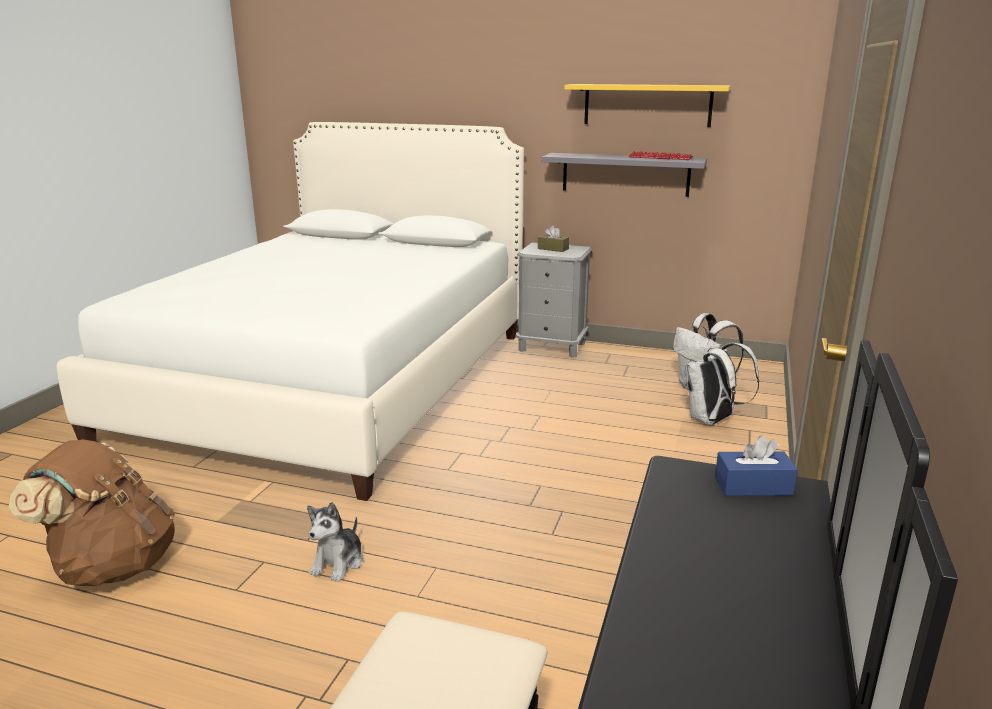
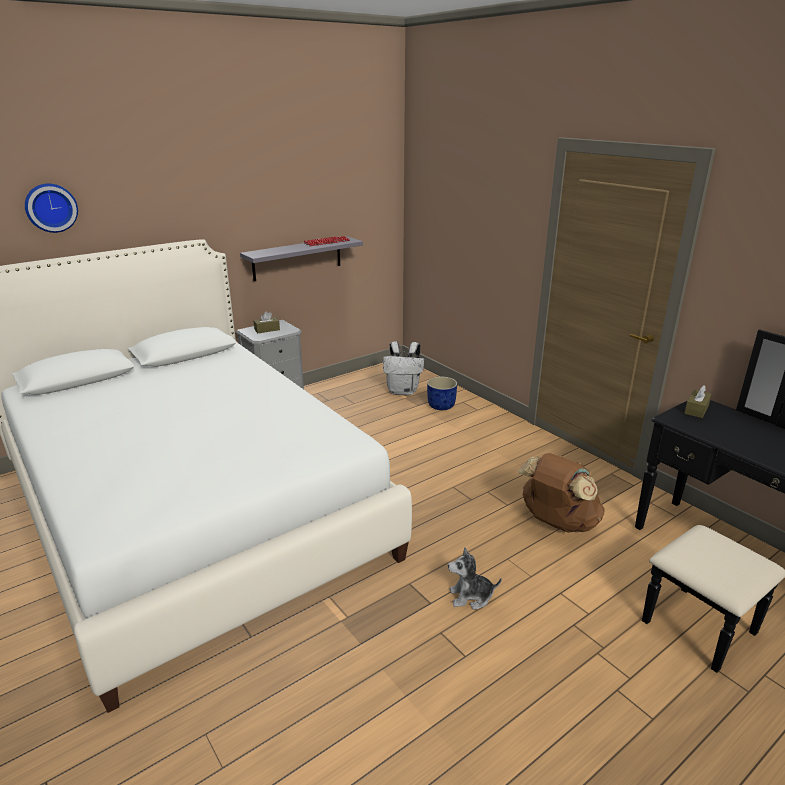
camera: 55 degrees left, 5 degrees up
brown backpack [9,439,175,586] -> brown backpack moved to [518,453,605,533]
plush toy [307,502,363,582] -> plush toy turned 120 degrees clockwise [448,547,502,610]
yellow shelf [564,84,730,127] -> none
white backpack [685,343,759,425] -> blue planter [427,377,457,410]
blue tissue box [715,435,798,496] -> brown tissue box [684,385,712,418]
none -> wall clock [25,184,78,233]

